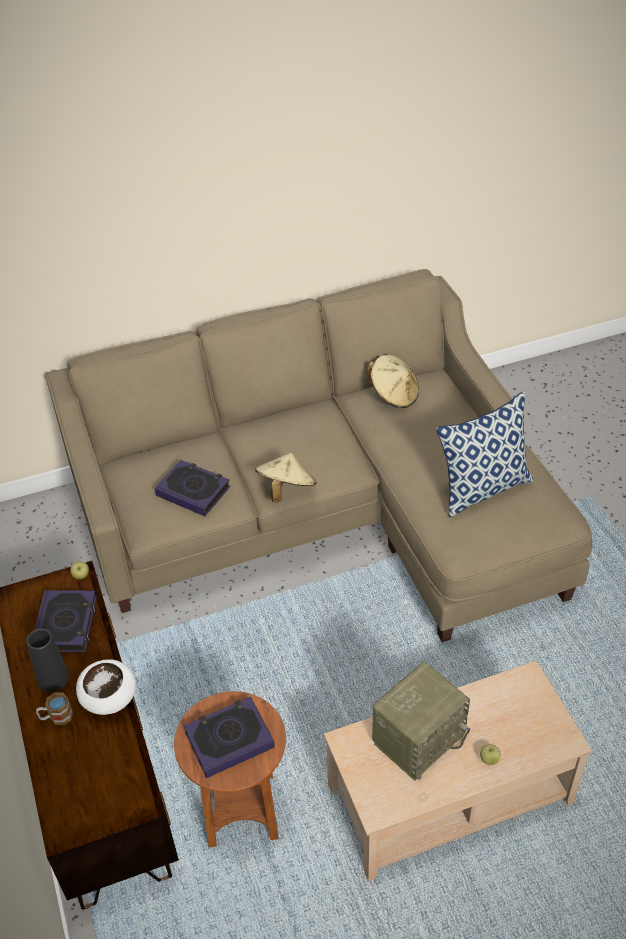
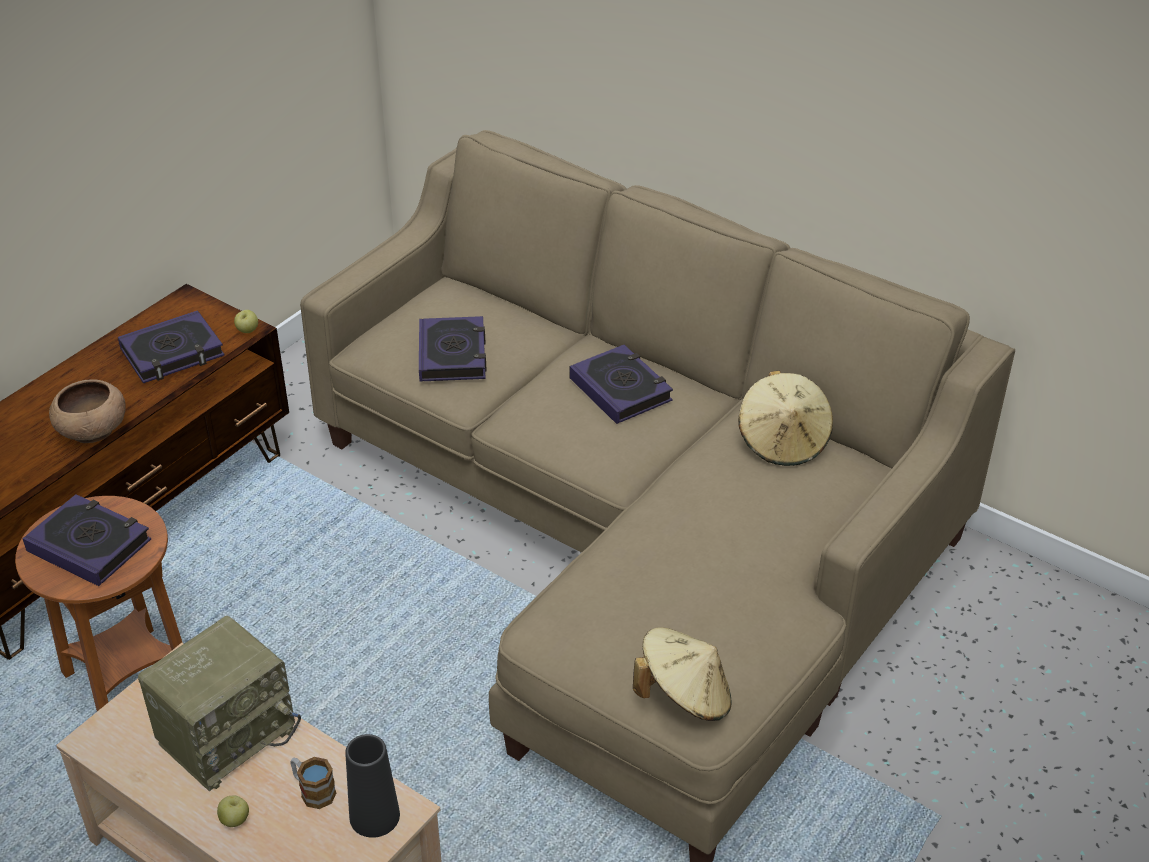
camera: 55 degrees right, 5 degrees down
black vase [26,629,69,692] -> black vase moved to [346,734,400,838]
mug [36,692,73,725] -> mug moved to [290,757,336,809]
white bowl [76,659,136,715] -> brown bowl [49,379,126,443]
beige hat [255,453,317,503] -> beige hat moved to [633,627,731,721]
radio [372,662,470,781] -> radio turned 60 degrees counterclockwise [138,616,301,791]
pillow [436,392,533,517] -> none
none -> book [570,345,673,424]

